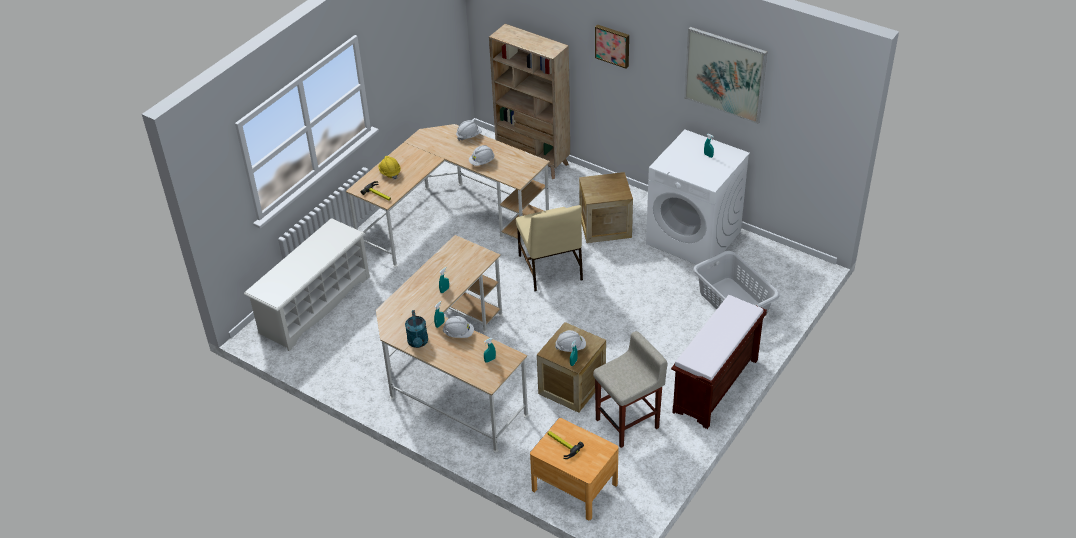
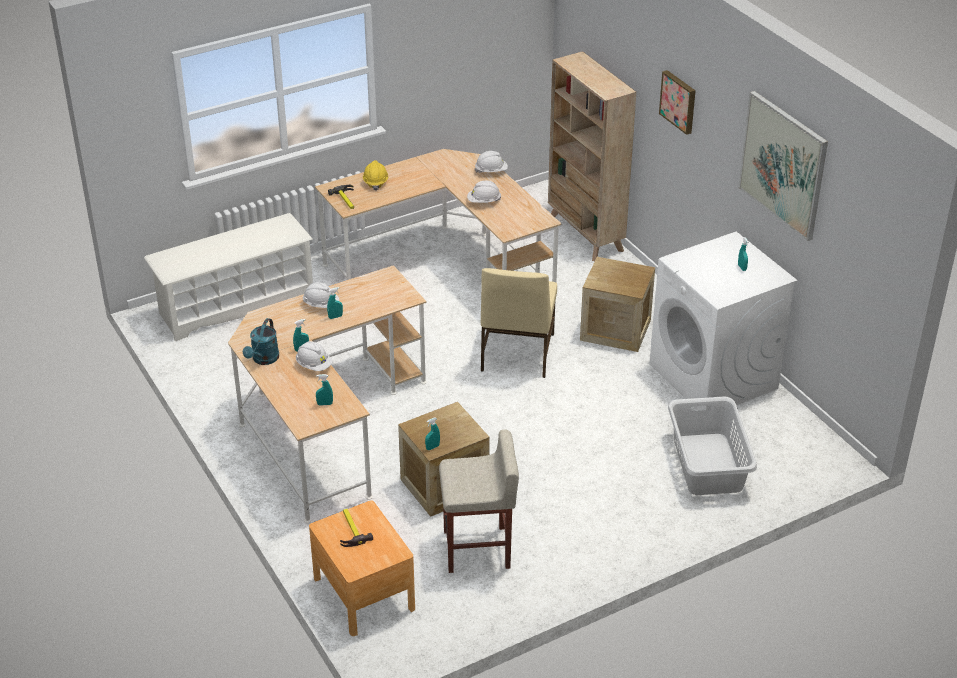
camera: 25 degrees right, 5 degrees down
white hard hat [555,330,586,352] -> white hard hat moved to [303,282,339,308]
brown bench [671,295,767,429] -> none

